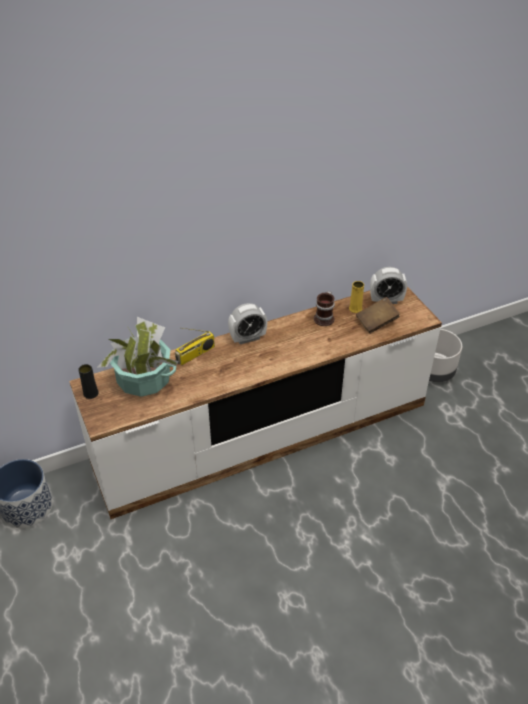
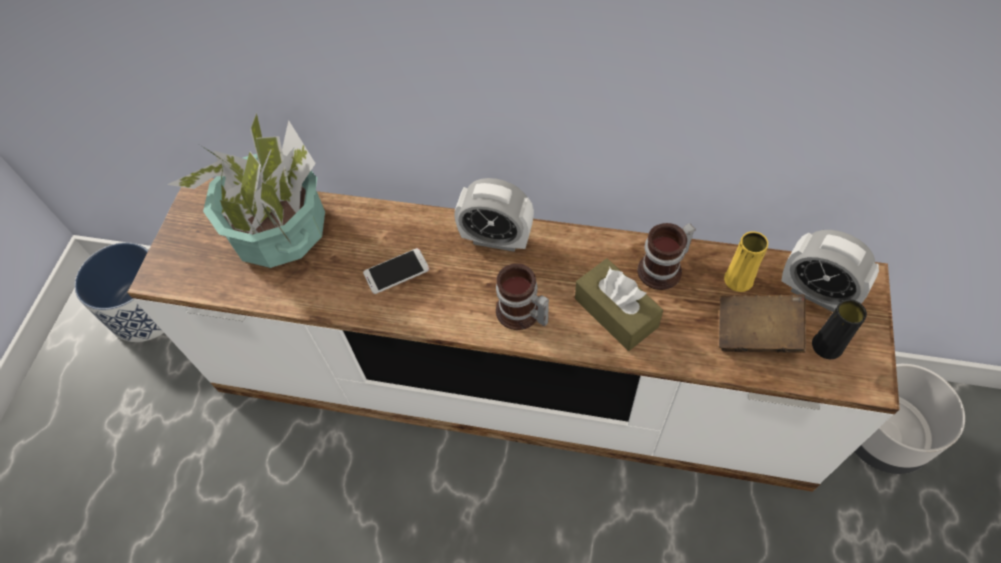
camera: 40 degrees right, 15 degrees up
black vase [79,364,99,399] -> black vase moved to [812,299,867,359]
radio [175,328,215,365] -> none
none -> phone [363,248,429,294]
none -> mug [496,263,549,330]
none -> brown tissue box [575,258,663,351]

